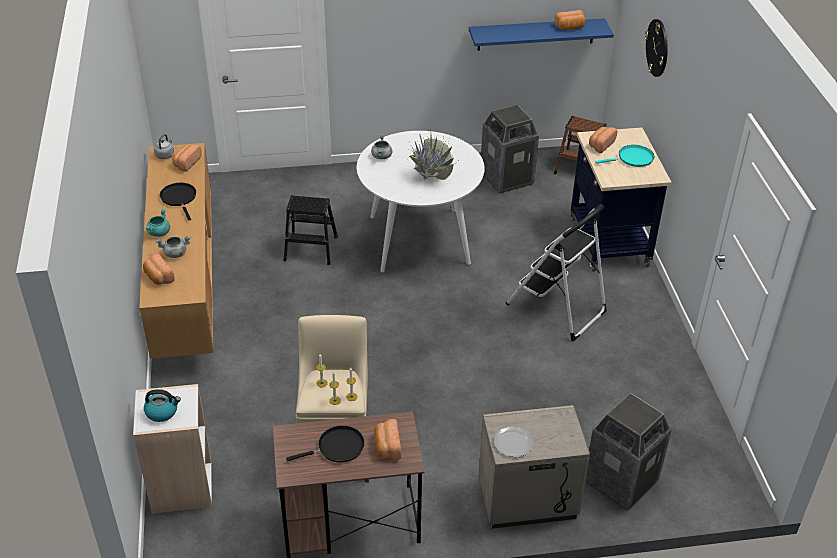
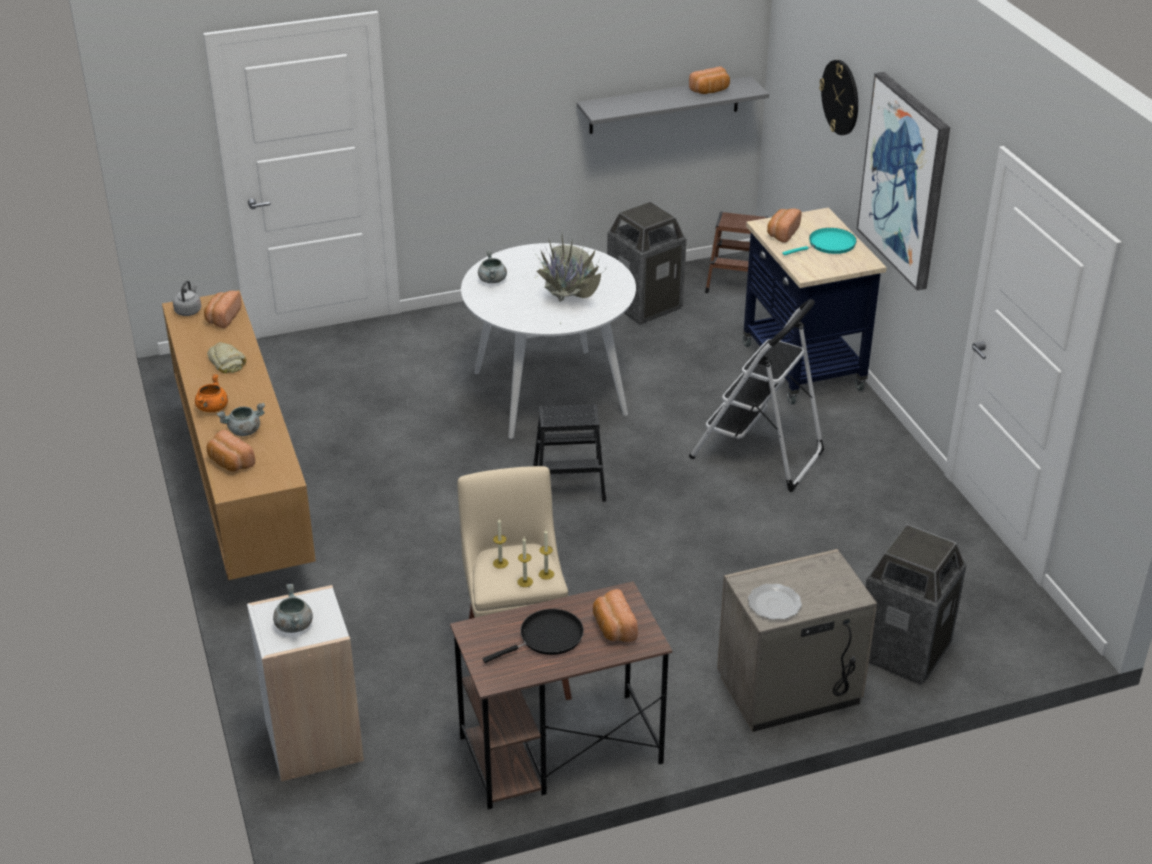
camera: 10 degrees left, 5 degrees down
kettle [144,389,181,422] -> grey cooking pot [273,584,313,633]
turquoise cooking pot [146,209,170,237] -> orange cooking pot [195,374,228,412]
black frying pan [160,183,196,221] -> bread [207,342,246,374]
black step ladder [283,195,338,265] -> black step ladder moved to [533,404,606,502]
blue shelf [469,18,614,51] -> grey shelf [577,76,769,134]
none -> picture [857,72,950,291]

